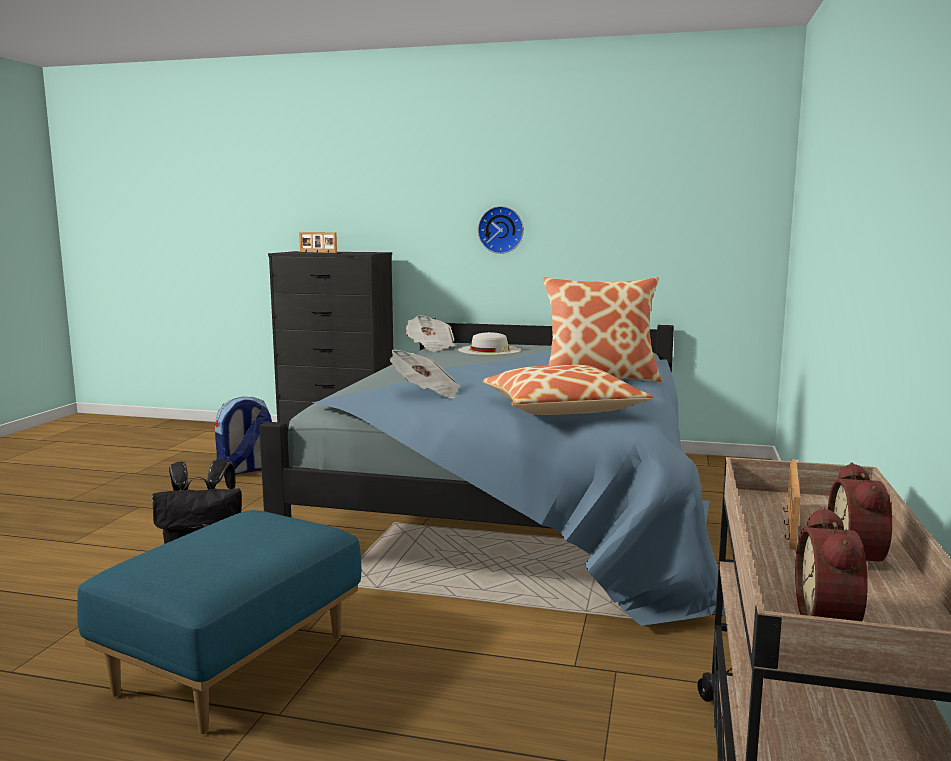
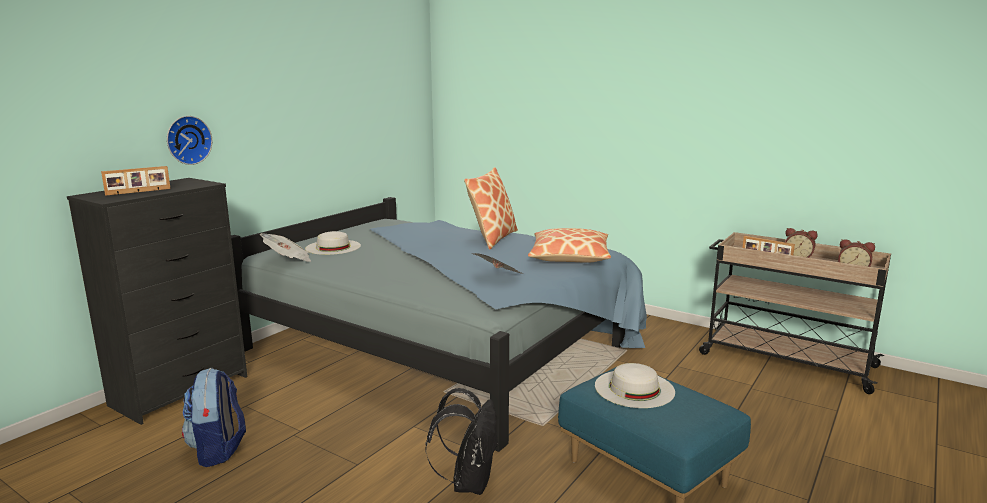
camera: 70 degrees left, 5 degrees up
wall clock [478,206,524,254] -> wall clock moved to [167,116,212,165]
none -> white hat [595,363,675,408]

